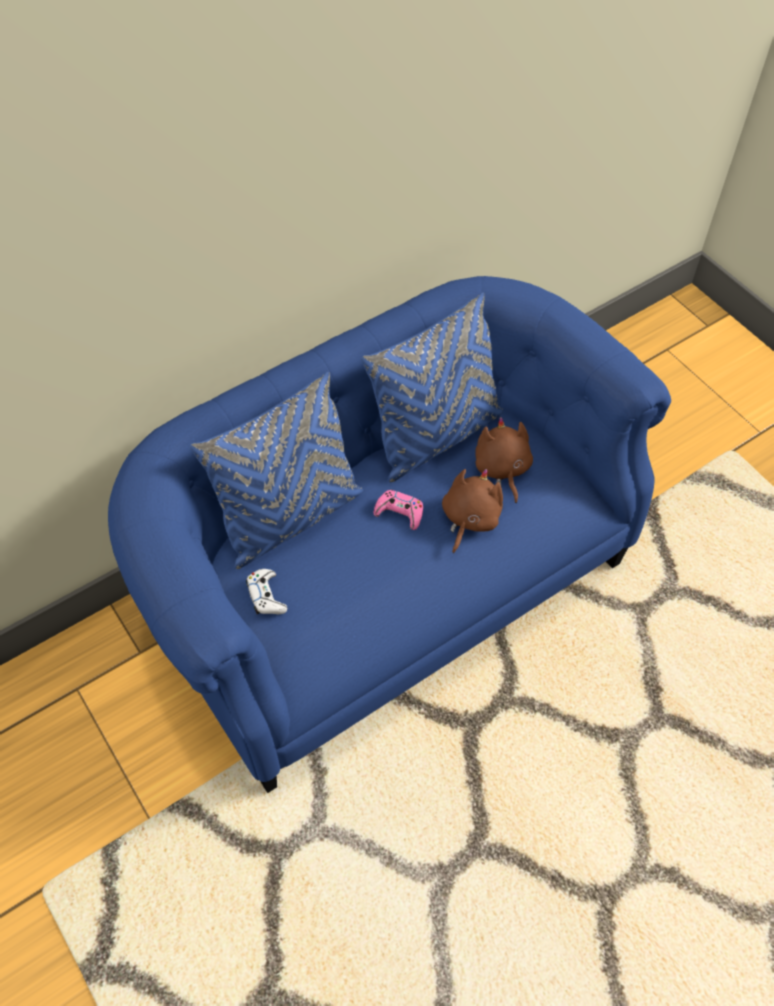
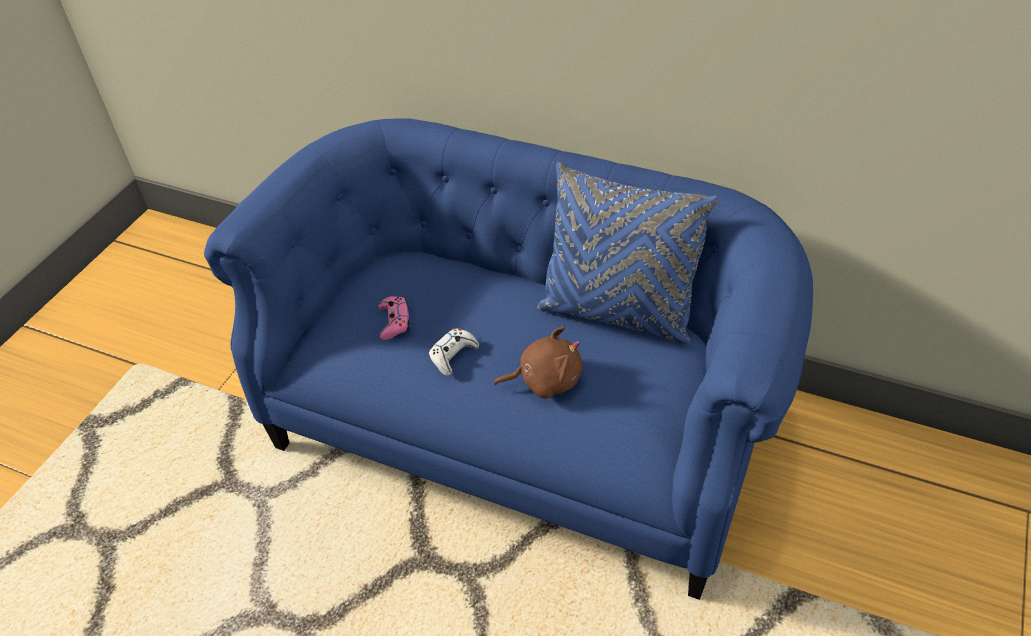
camera: 60 degrees right, 10 degrees down
blue pillow [189,372,363,569] -> none
white game controller [246,569,287,614] -> white game controller moved to [429,328,479,376]
pink game controller [374,490,423,530] -> pink game controller moved to [378,296,410,340]
brown plush toy [475,417,533,503] -> none

